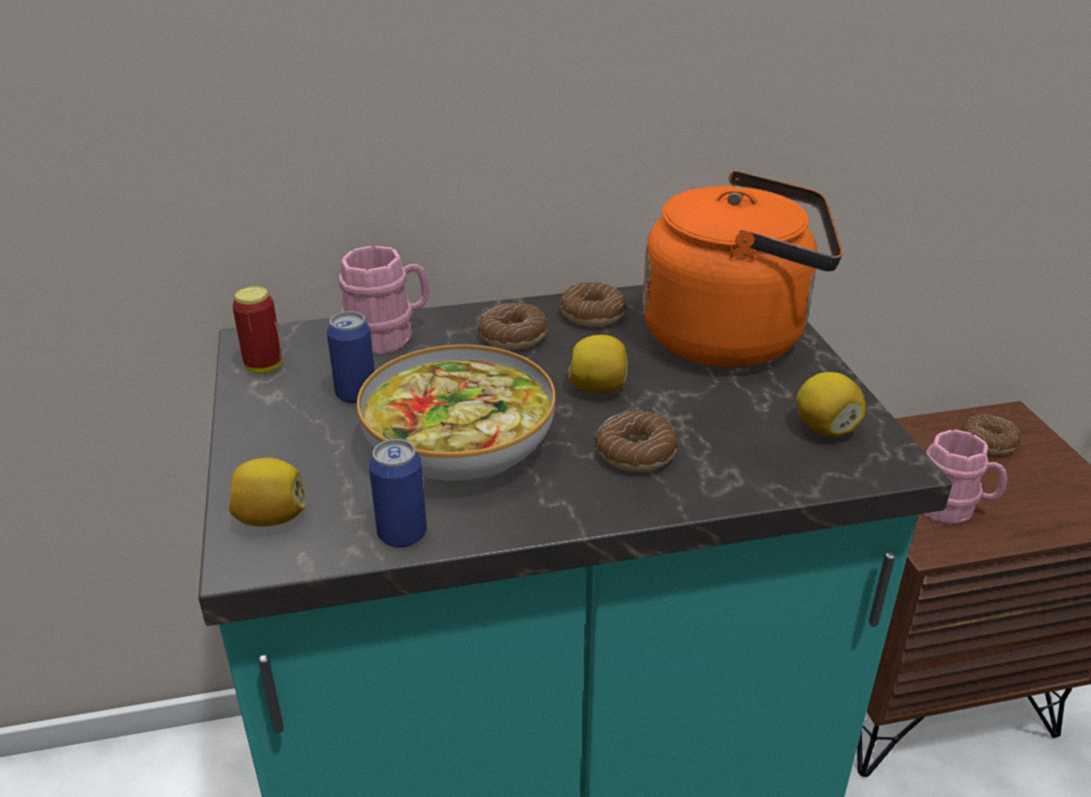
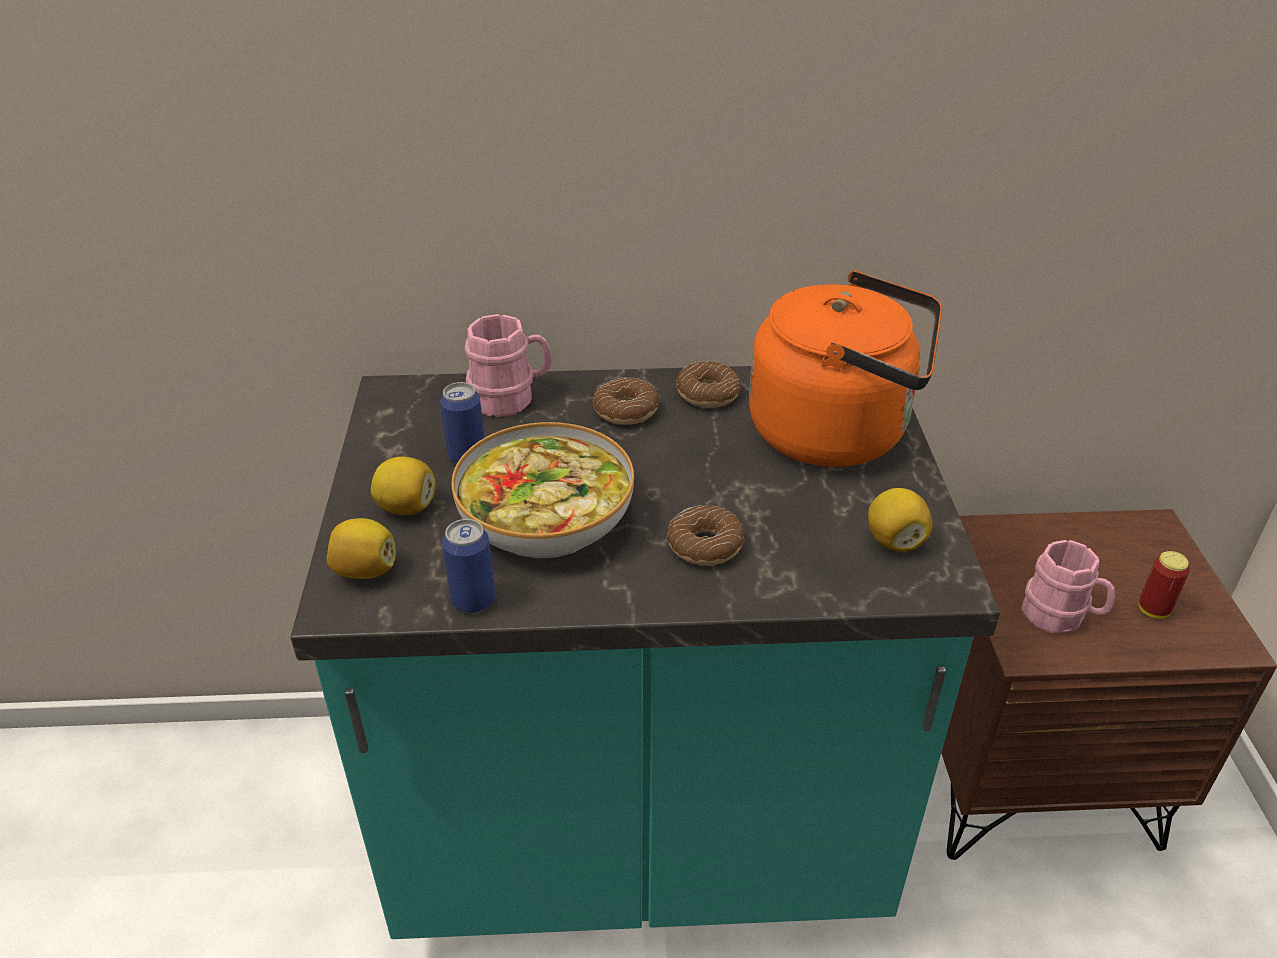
camera: 10 degrees right, 5 degrees up
can [232,286,283,373] -> can moved to [1138,551,1189,619]
lemon [568,335,628,394] -> lemon moved to [371,457,435,515]
donut [961,415,1021,455] -> none

